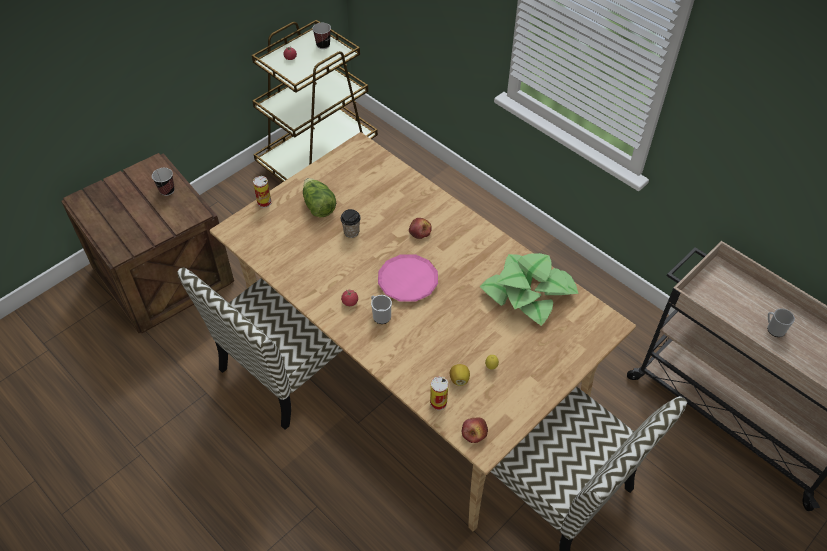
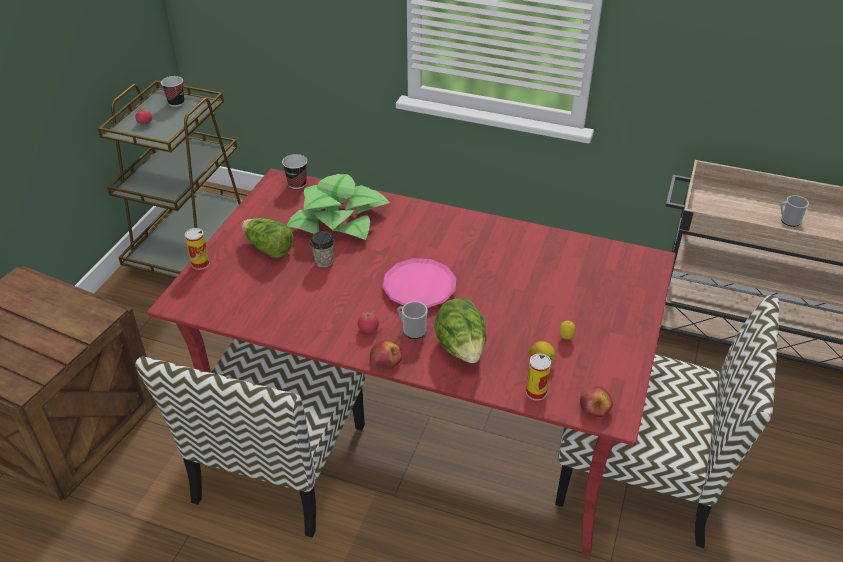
camera: 25 degrees left, 10 degrees down
cup [152,168,175,196] -> cup moved to [282,154,307,189]
beige dining table [210,132,636,531] -> red dining table [147,168,676,556]
apple [409,218,431,239] -> apple moved to [370,341,402,370]
potted plant [480,253,578,326] -> potted plant moved to [287,174,390,240]
none -> lettuce [434,298,486,363]

